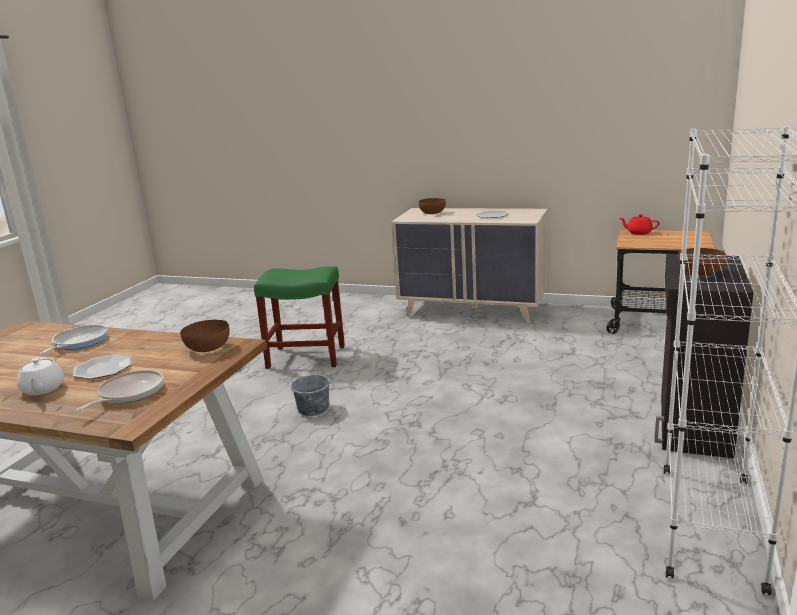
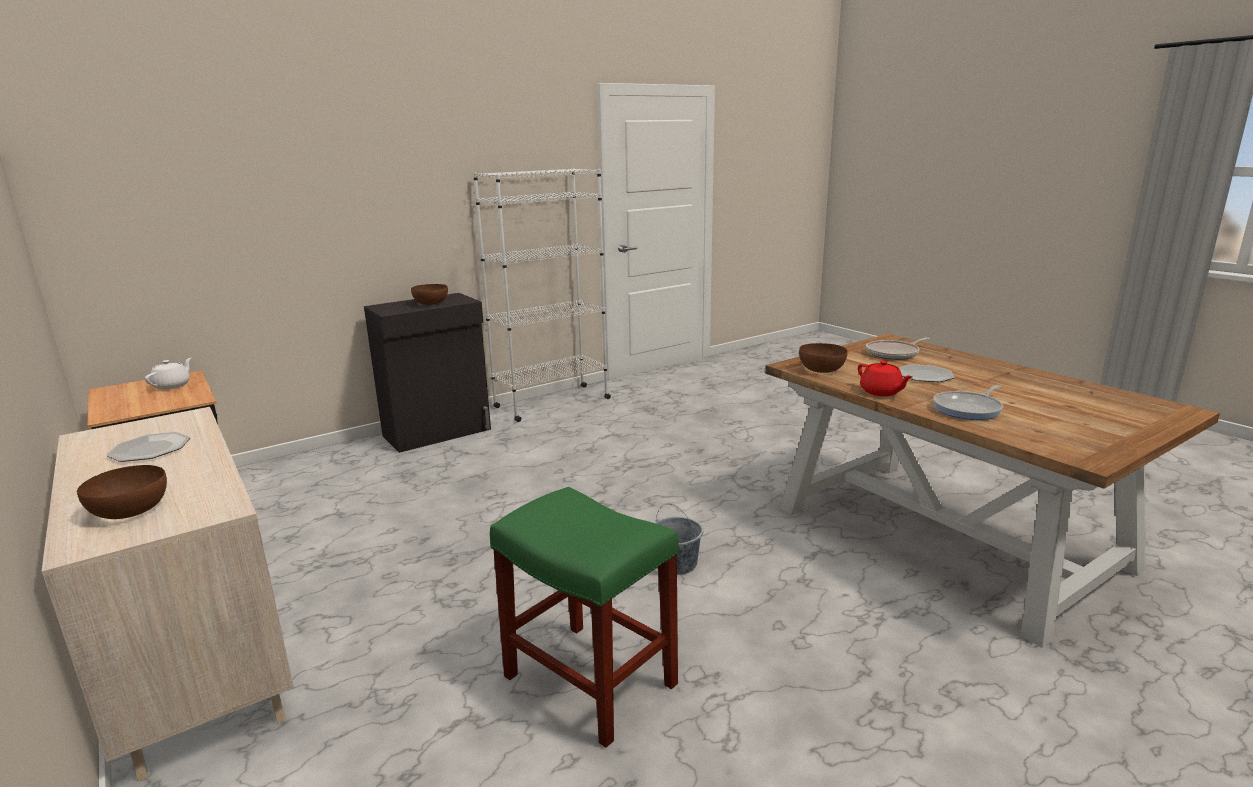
camera: 145 degrees left, 0 degrees up
white teapot [17,358,64,395] -> white teapot moved to [145,358,191,390]
red teapot [620,214,659,235] -> red teapot moved to [858,360,913,396]

